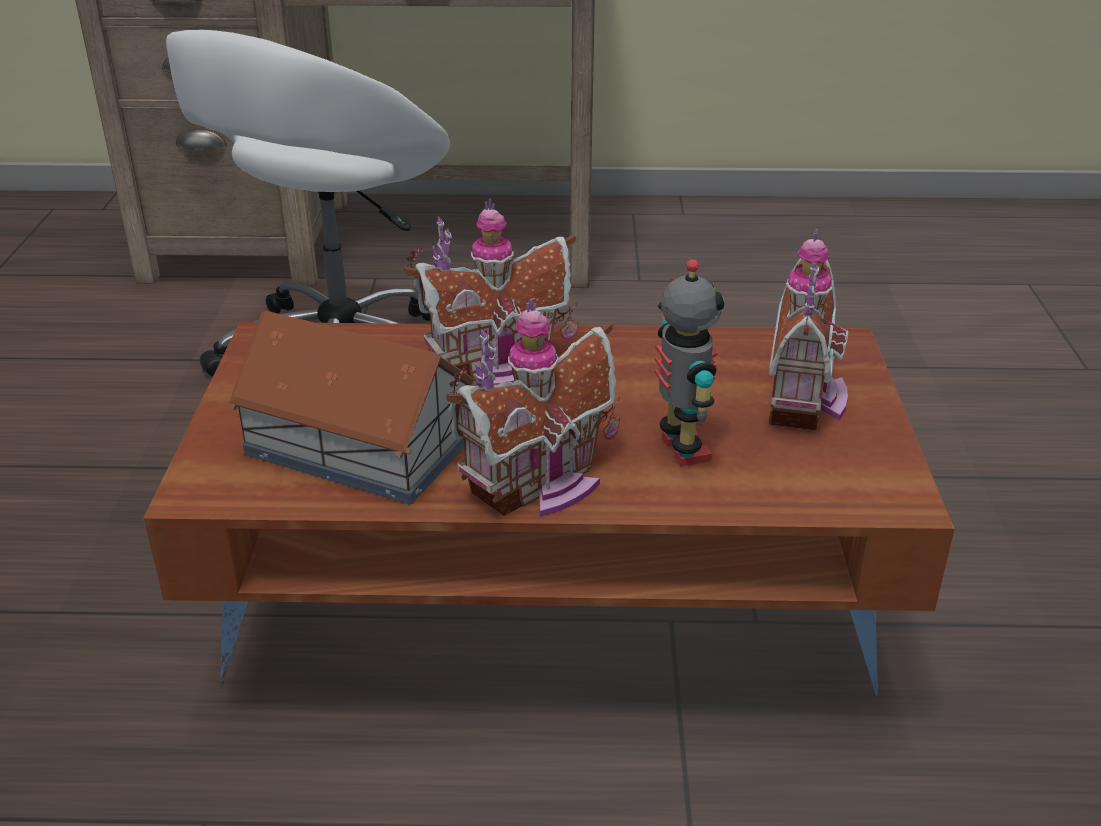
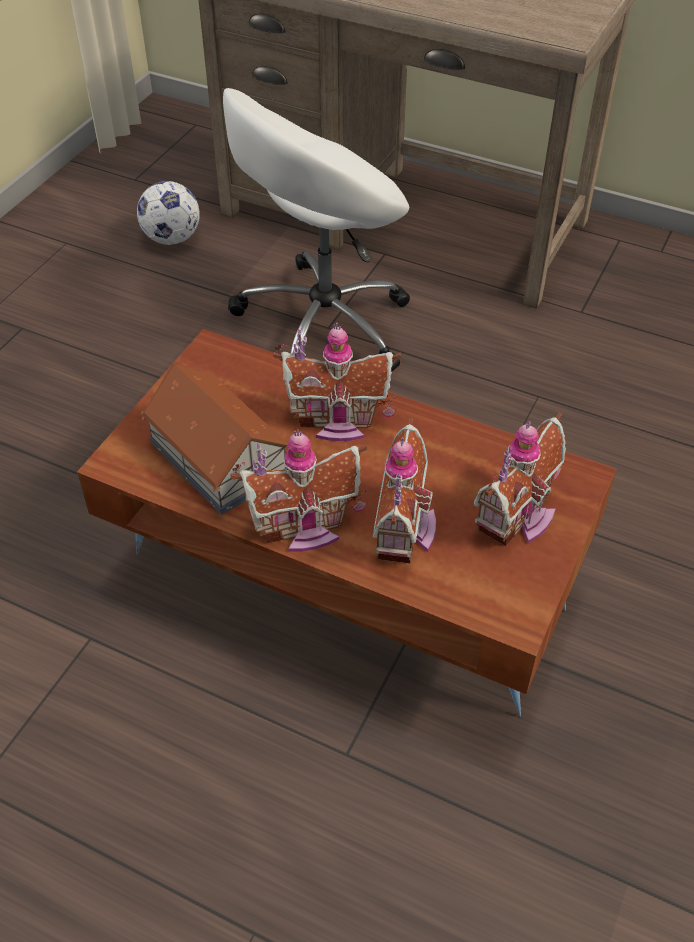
camera: 25 degrees right, 15 degrees up
toy robot [654,259,725,467] -> toy house [373,418,436,563]
none -> football [137,181,200,245]

